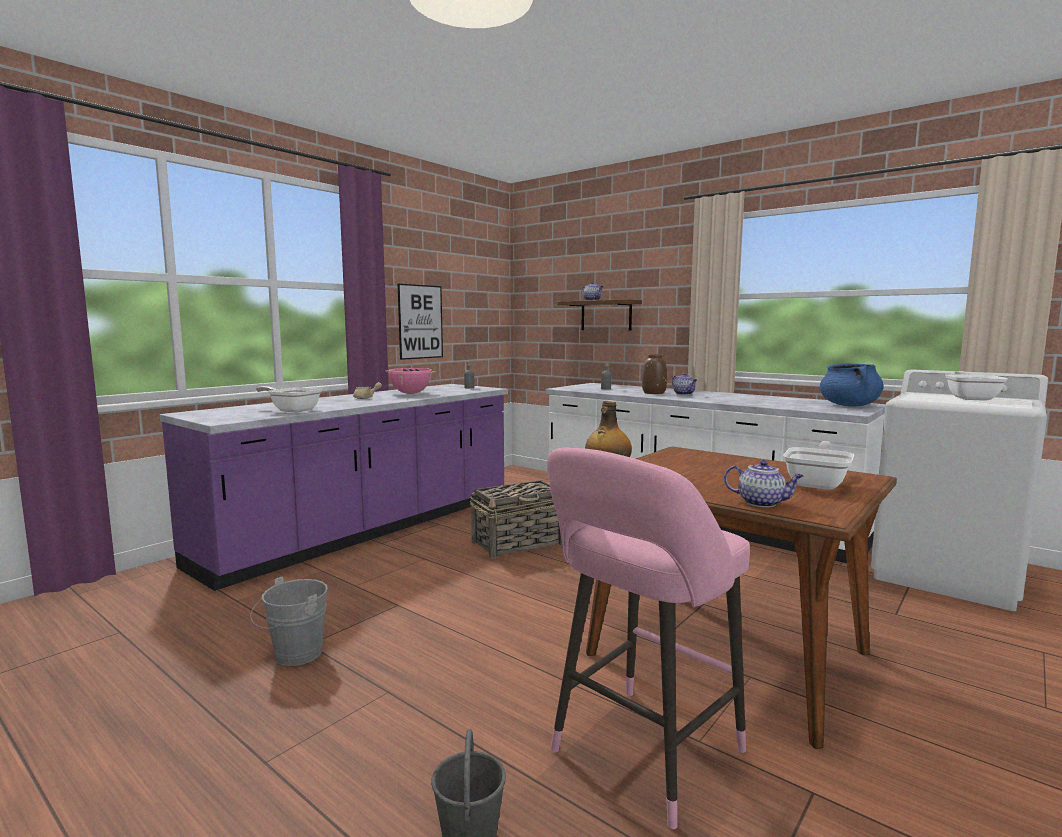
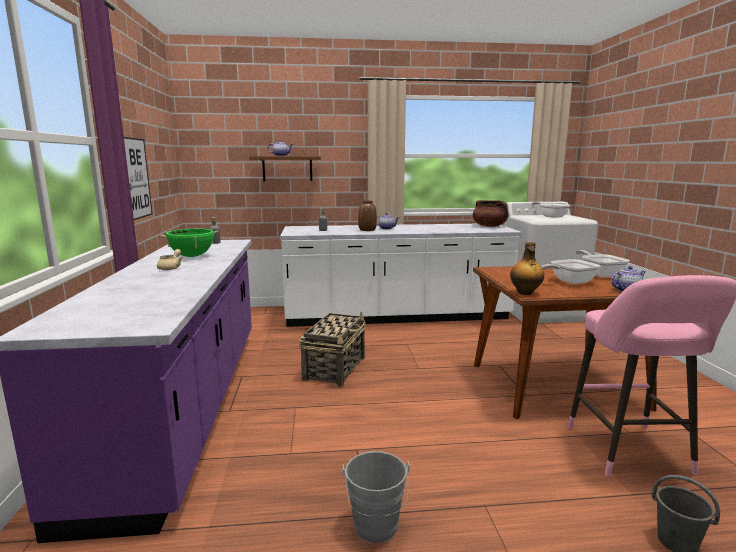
camera: 45 degrees left, 5 degrees up
frying pan [256,386,322,413] -> frying pan moved to [541,259,600,284]
pink cooking pot [386,368,436,394] -> green cooking pot [160,229,219,257]
blue cooking pot [820,363,884,407] -> brown cooking pot [473,200,509,227]

